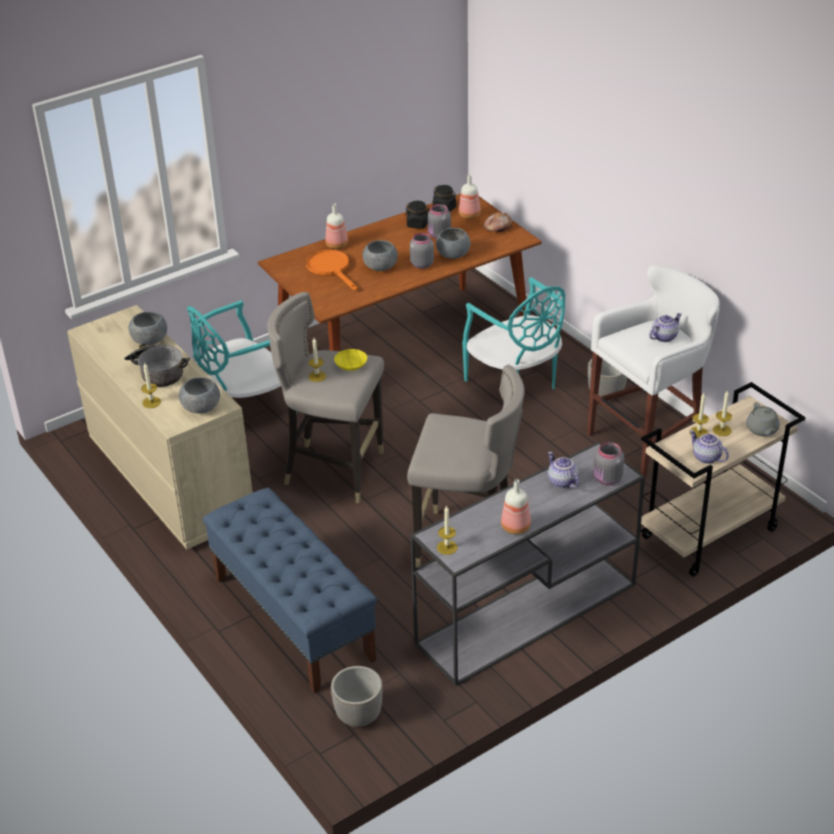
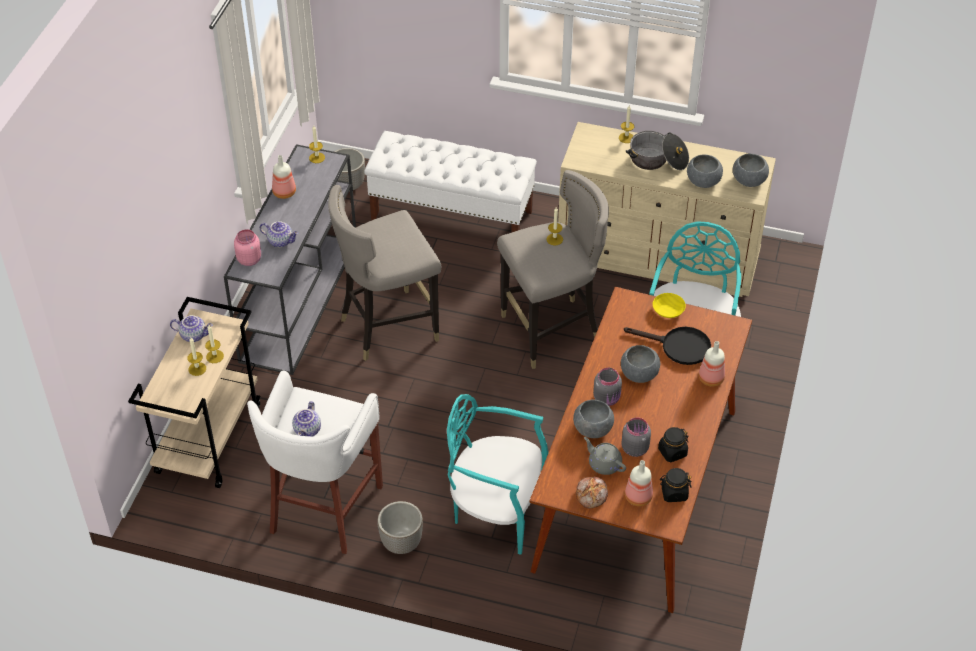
camera: 140 degrees right, 10 degrees up
grey bowl [179,377,220,414] -> grey bowl moved to [733,154,769,187]
blue bench [203,487,377,694] -> white bench [364,131,537,233]
orange frying pan [306,250,357,290] -> black frying pan [624,327,711,365]
yellow bowl [334,349,367,371] -> yellow bowl moved to [653,293,686,318]
grey jar [593,442,624,486] -> pink jar [234,229,261,266]
grey teapot [746,402,780,436] -> grey teapot moved to [584,437,626,475]

